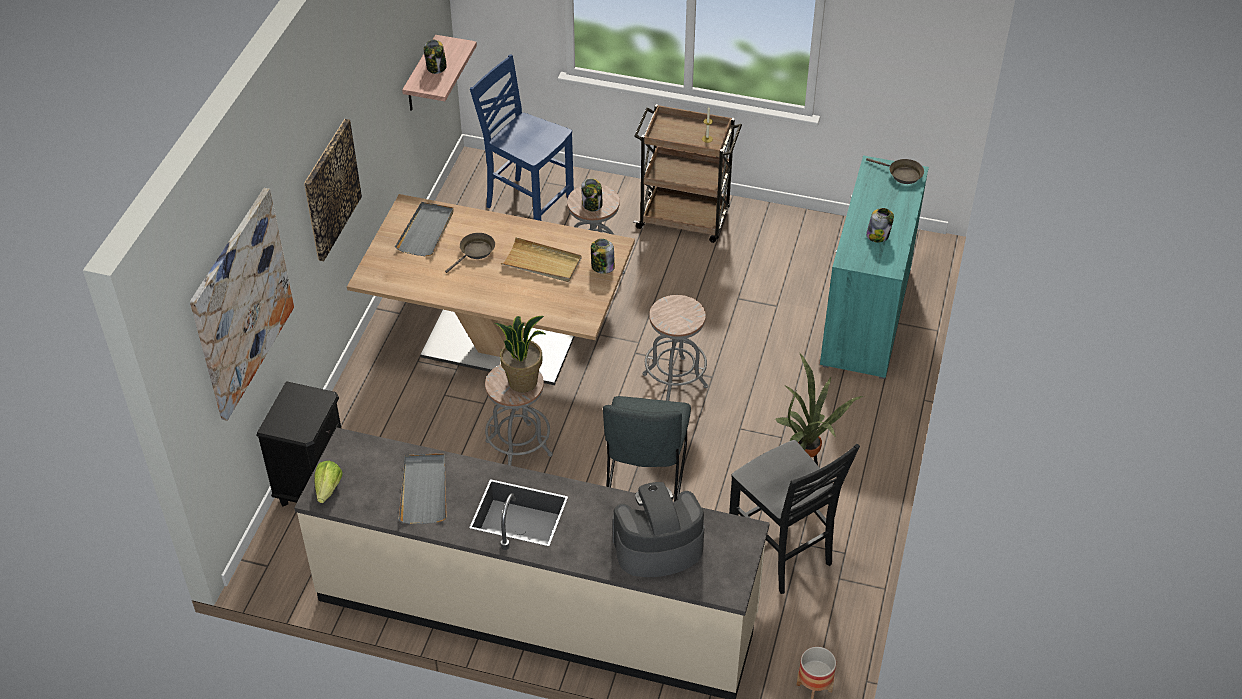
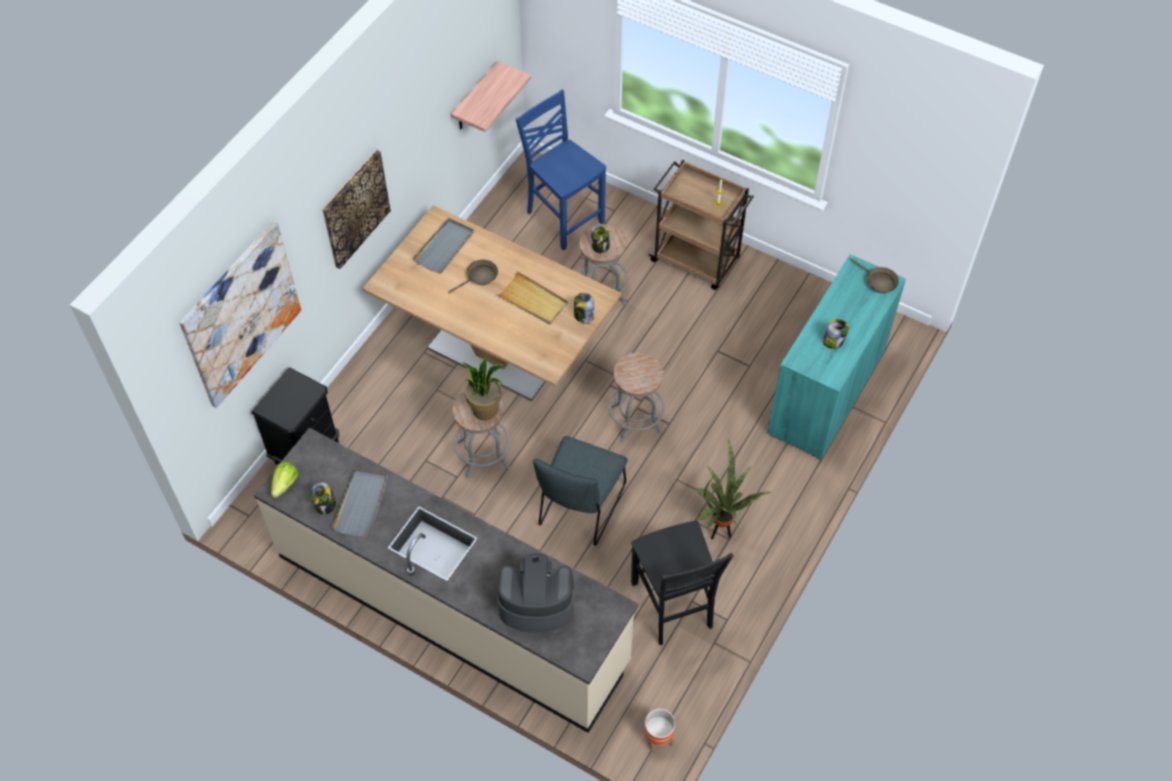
camera: 15 degrees right, 10 degrees up
jar [424,40,447,74] -> jar moved to [310,483,336,515]

